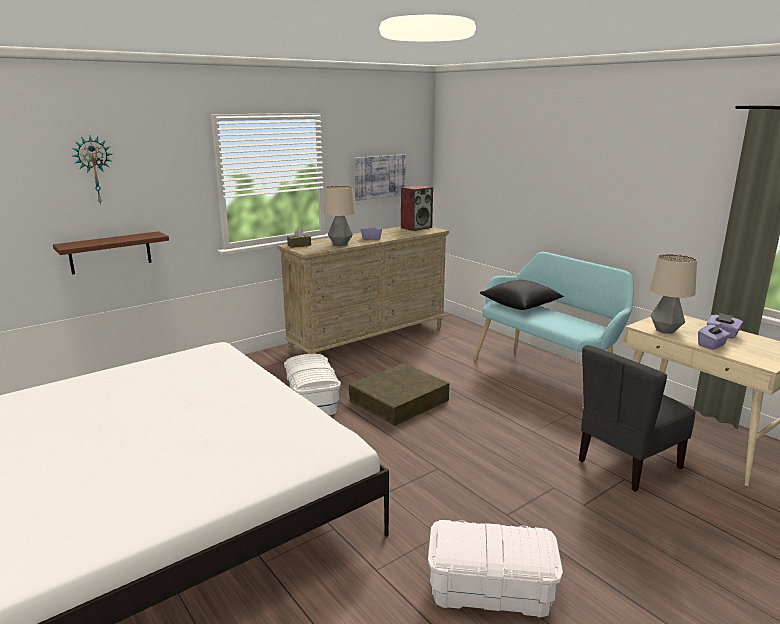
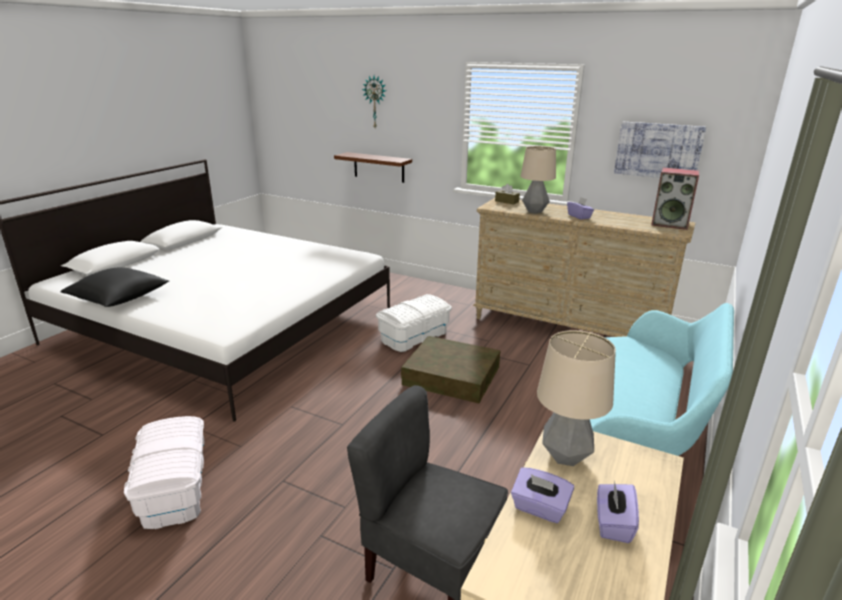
camera: 65 degrees right, 5 degrees up
black pillow [480,280,564,310] -> black pillow moved to [60,267,169,307]

